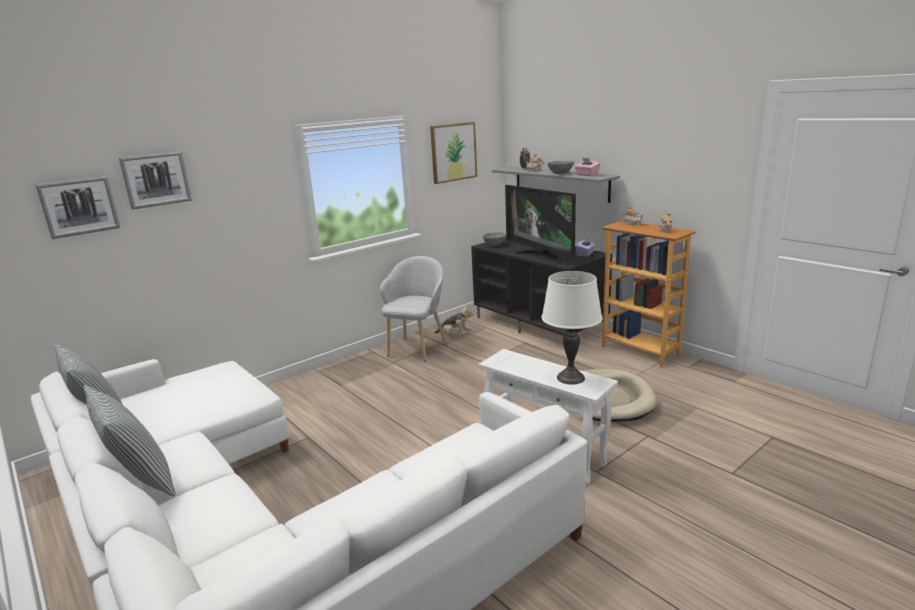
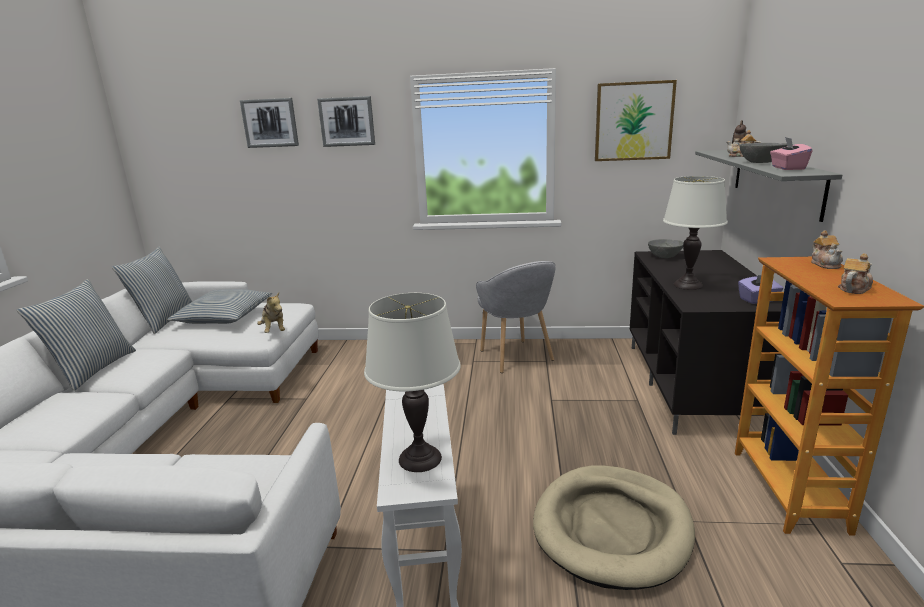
camera: 45 degrees right, 0 degrees up
picture [36,176,120,239] -> picture moved to [317,96,375,147]
grey armchair [380,256,447,362] -> grey armchair turned 90 degrees clockwise [476,261,556,373]
plush toy [434,305,474,334] -> plush toy moved to [257,292,285,333]
television [505,185,576,265] -> white table lamp [663,176,728,290]
none -> pillow [167,289,272,324]

